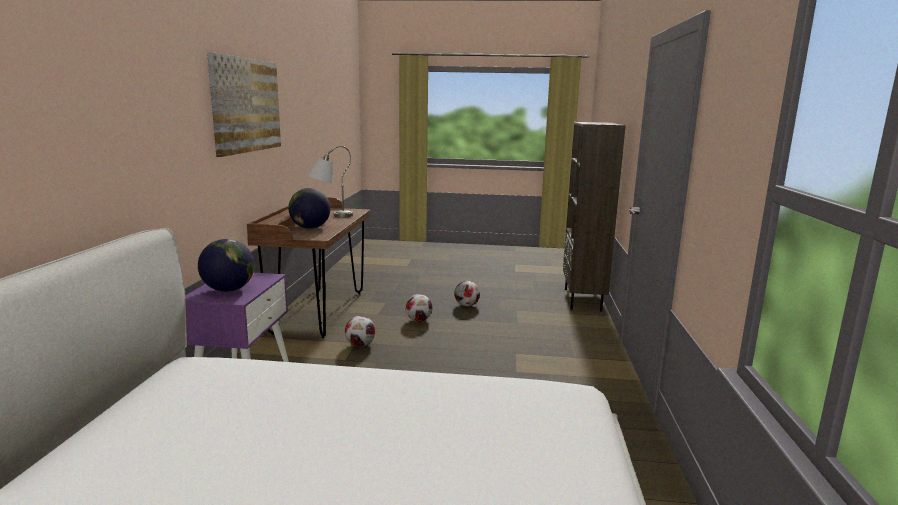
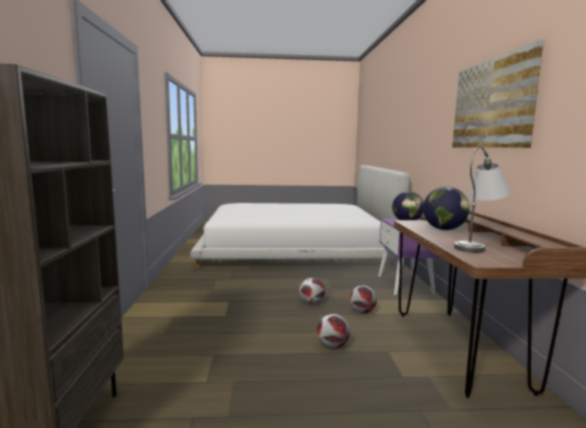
camera: 170 degrees right, 5 degrees down
football [454,281,480,307] -> football moved to [299,278,325,304]

